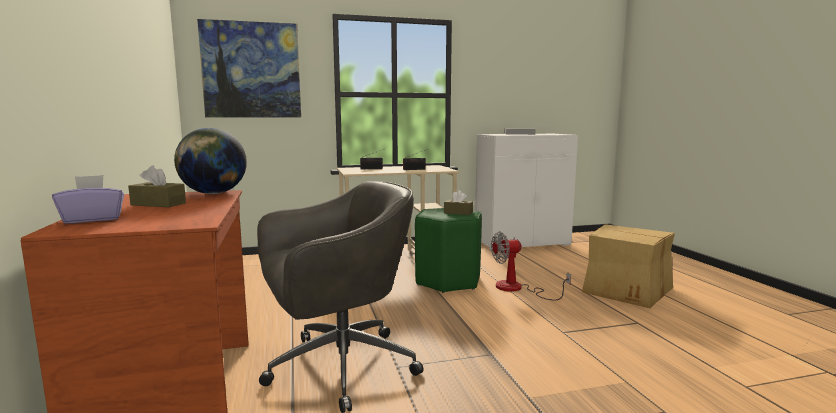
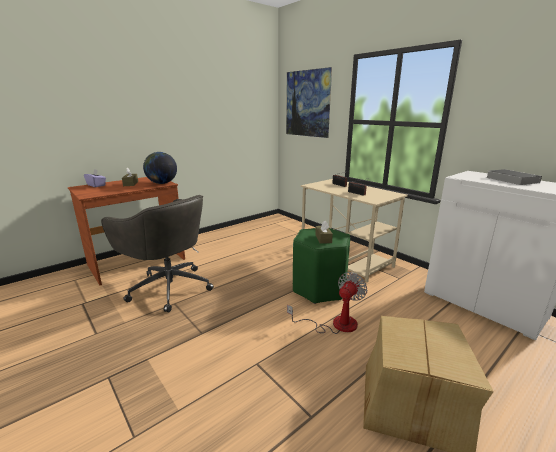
camera: 65 degrees right, 10 degrees up
fan [491,231,571,300] -> fan turned 75 degrees clockwise [287,272,367,334]

